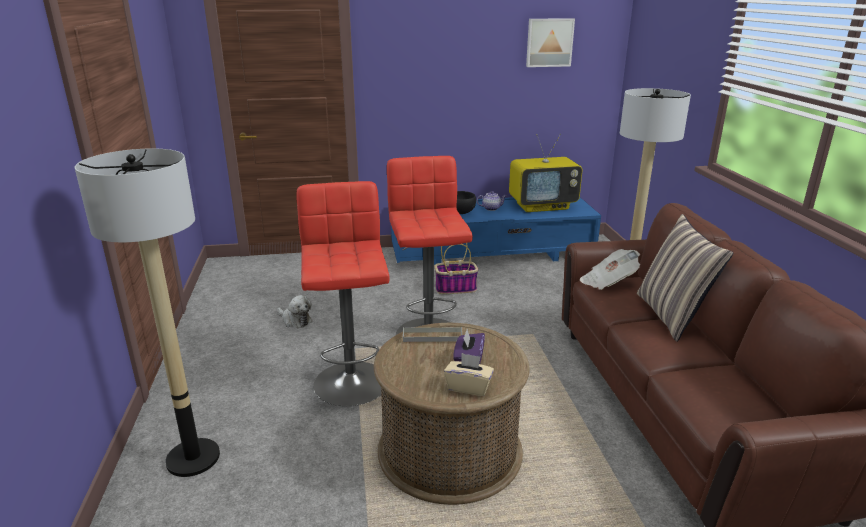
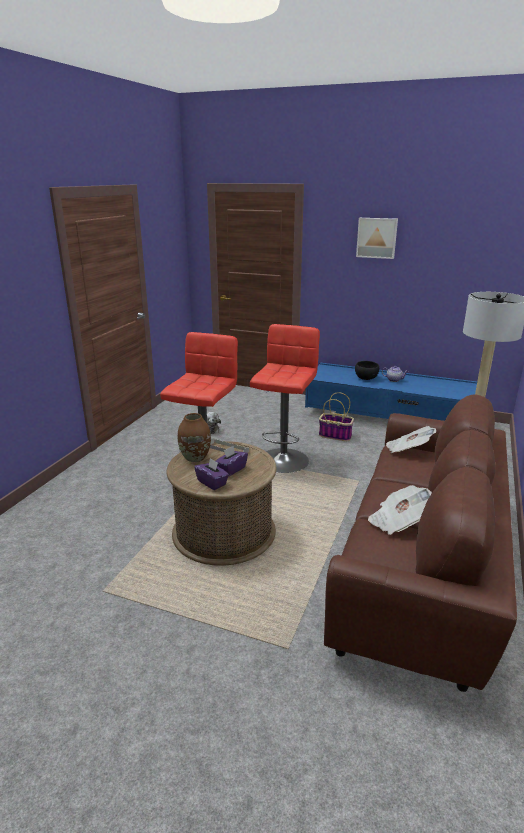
camera: 30 degrees right, 0 degrees up
floor lamp [75,149,220,477] -> none
beige tissue box [444,353,494,396] -> purple tissue box [194,458,229,490]
television [509,134,582,212] -> none
picture [526,18,575,67] -> picture moved to [356,218,398,259]
pillow [637,214,733,342] -> none
none -> brown vase [178,413,211,462]
none -> newspaper [368,485,432,535]

